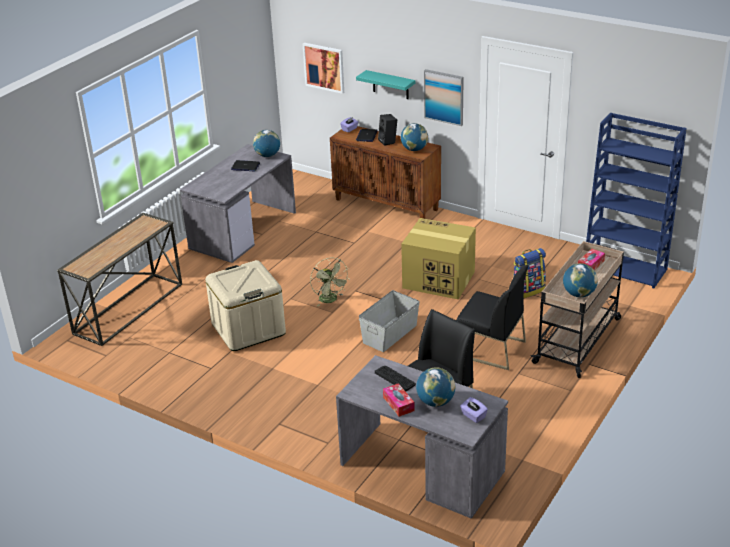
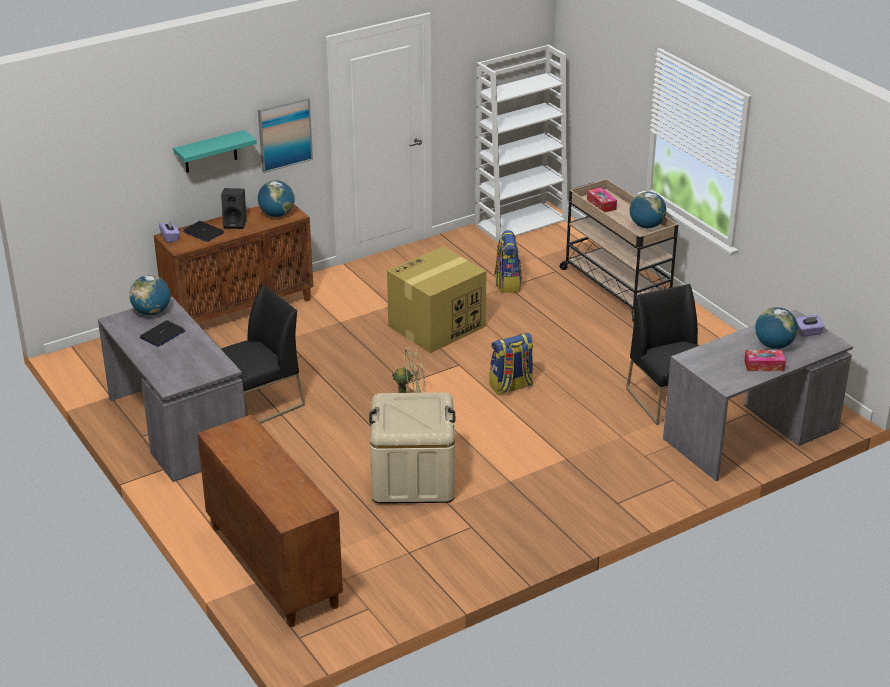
camera: 65 degrees left, 0 degrees up
console table [57,213,182,346] -> brown cabinet [197,414,343,627]
picture [303,43,344,94] -> none
grey storage box [359,290,420,352] -> backpack [490,333,533,395]
keyboard [375,366,416,392] -> none
black chair [456,265,528,370] -> black chair moved to [221,285,305,424]
blue bookcase [586,113,687,288] -> white bookcase [475,44,568,243]

